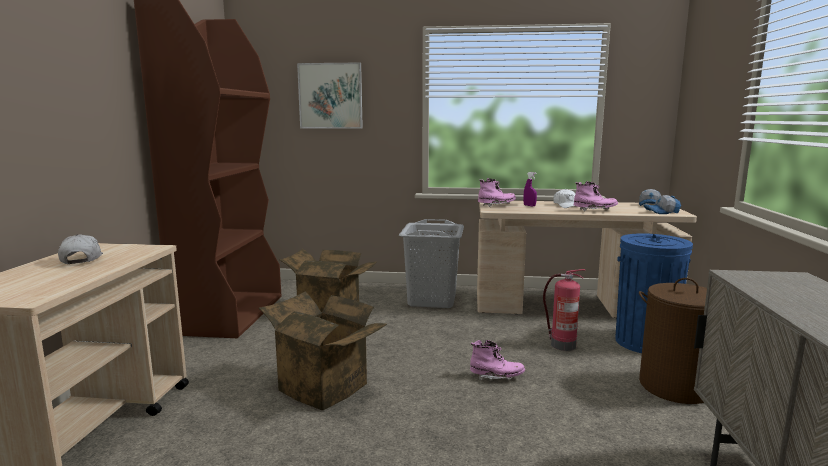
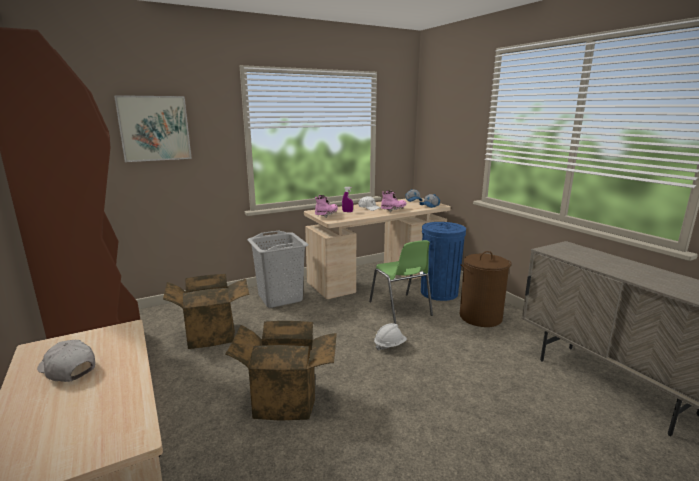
camera: 35 degrees left, 5 degrees up
pink boot [470,340,525,381] -> white hard hat [374,323,407,350]
fire extinguisher [543,269,586,351] -> green chair [369,240,433,324]

